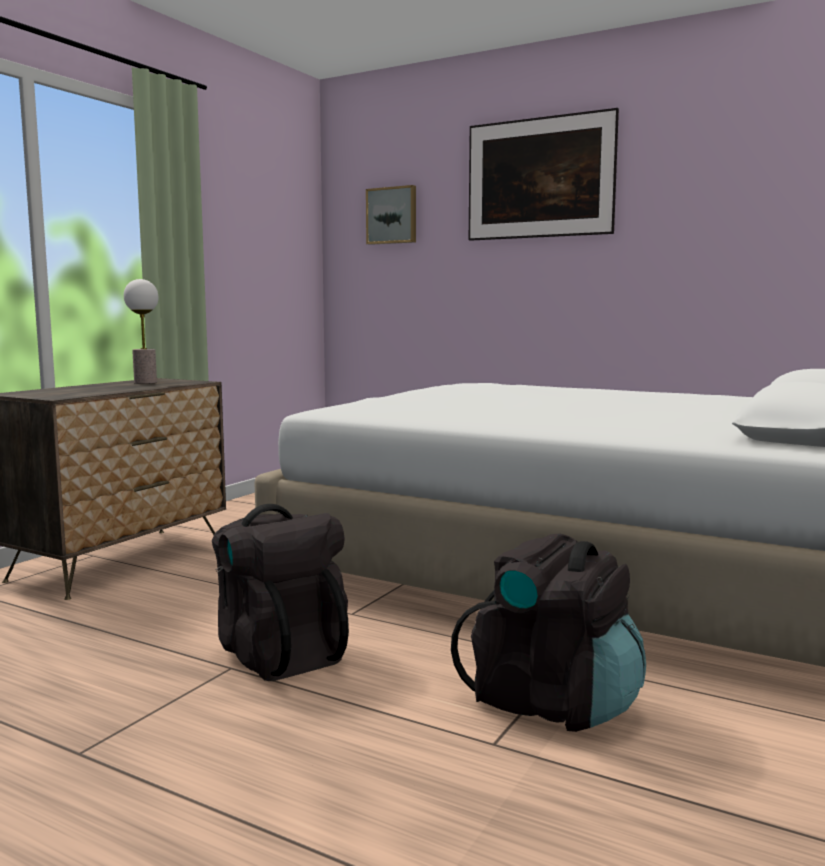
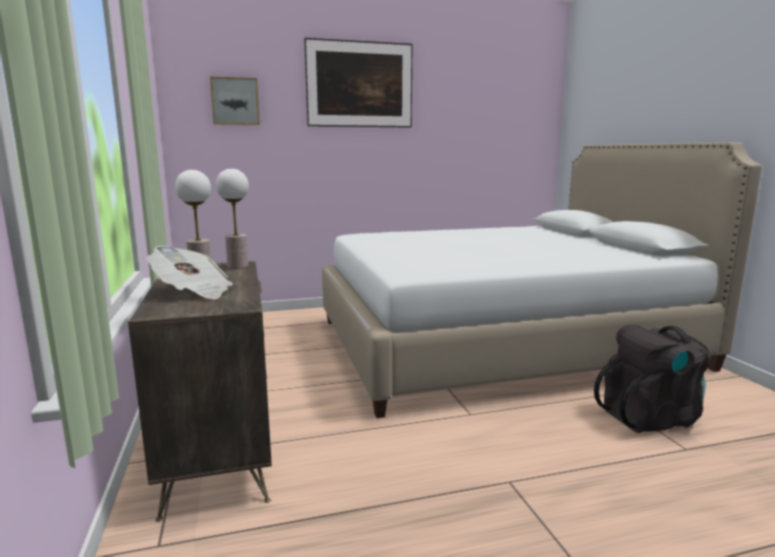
camera: 45 degrees left, 5 degrees up
black backpack [212,504,349,681] -> none
none -> newspaper [147,246,233,299]
none -> table lamp [216,169,249,269]

